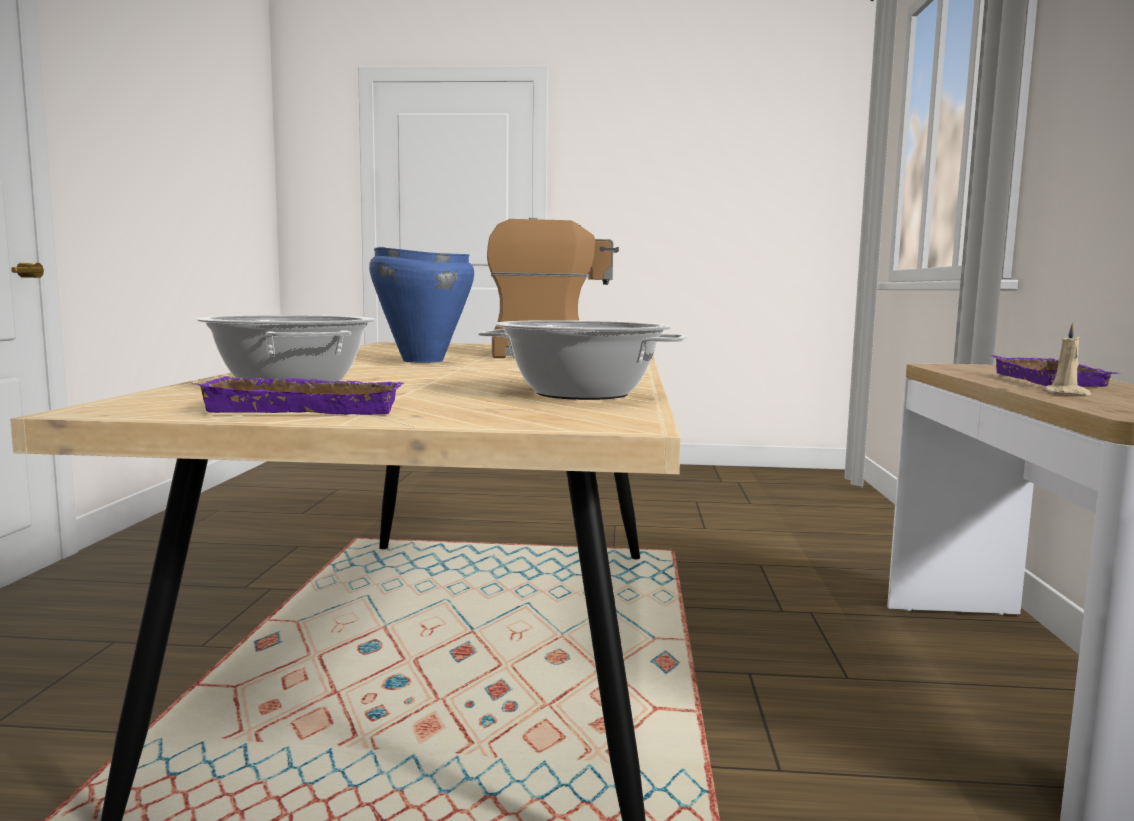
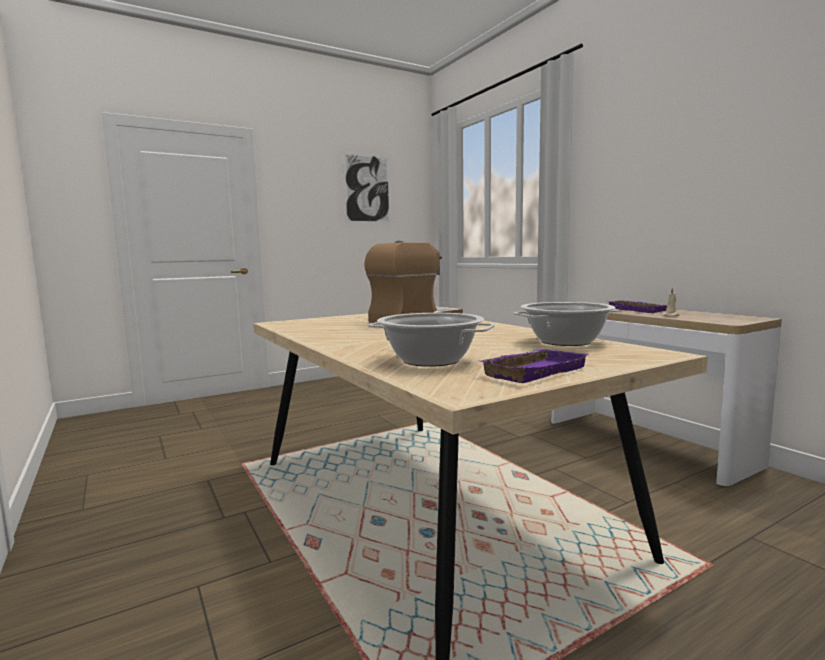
camera: 35 degrees left, 0 degrees up
blue cooking pot [369,247,474,363] -> none
none -> picture [343,152,390,223]

